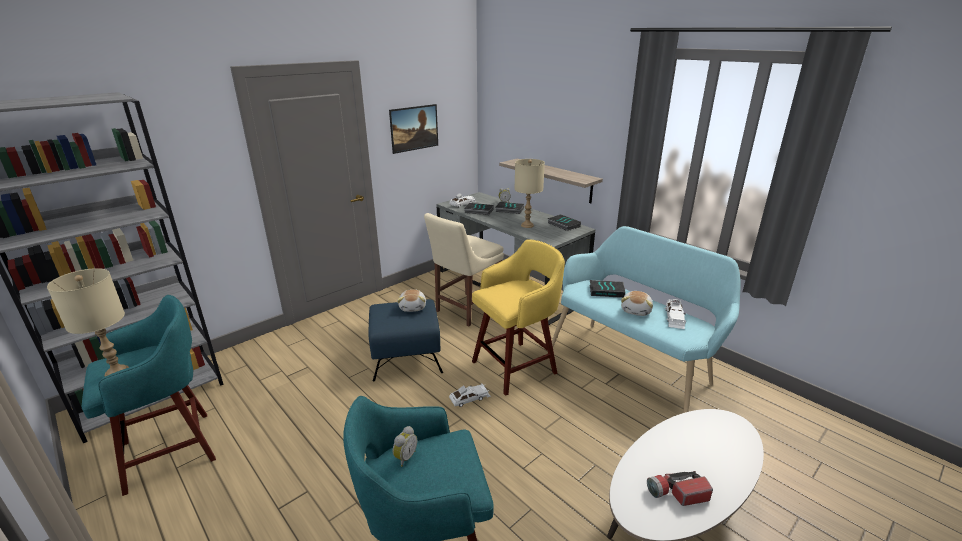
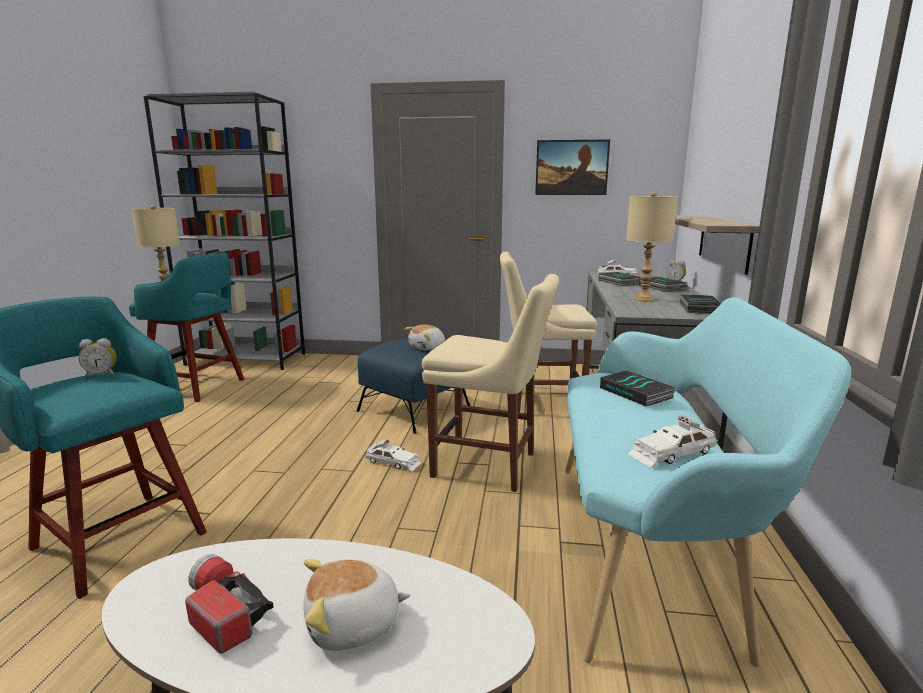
camera: 50 degrees right, 10 degrees down
yellow stool [472,239,565,396] -> beige chair [422,274,559,492]
plush toy [621,291,653,316] -> plush toy moved to [303,559,411,651]

